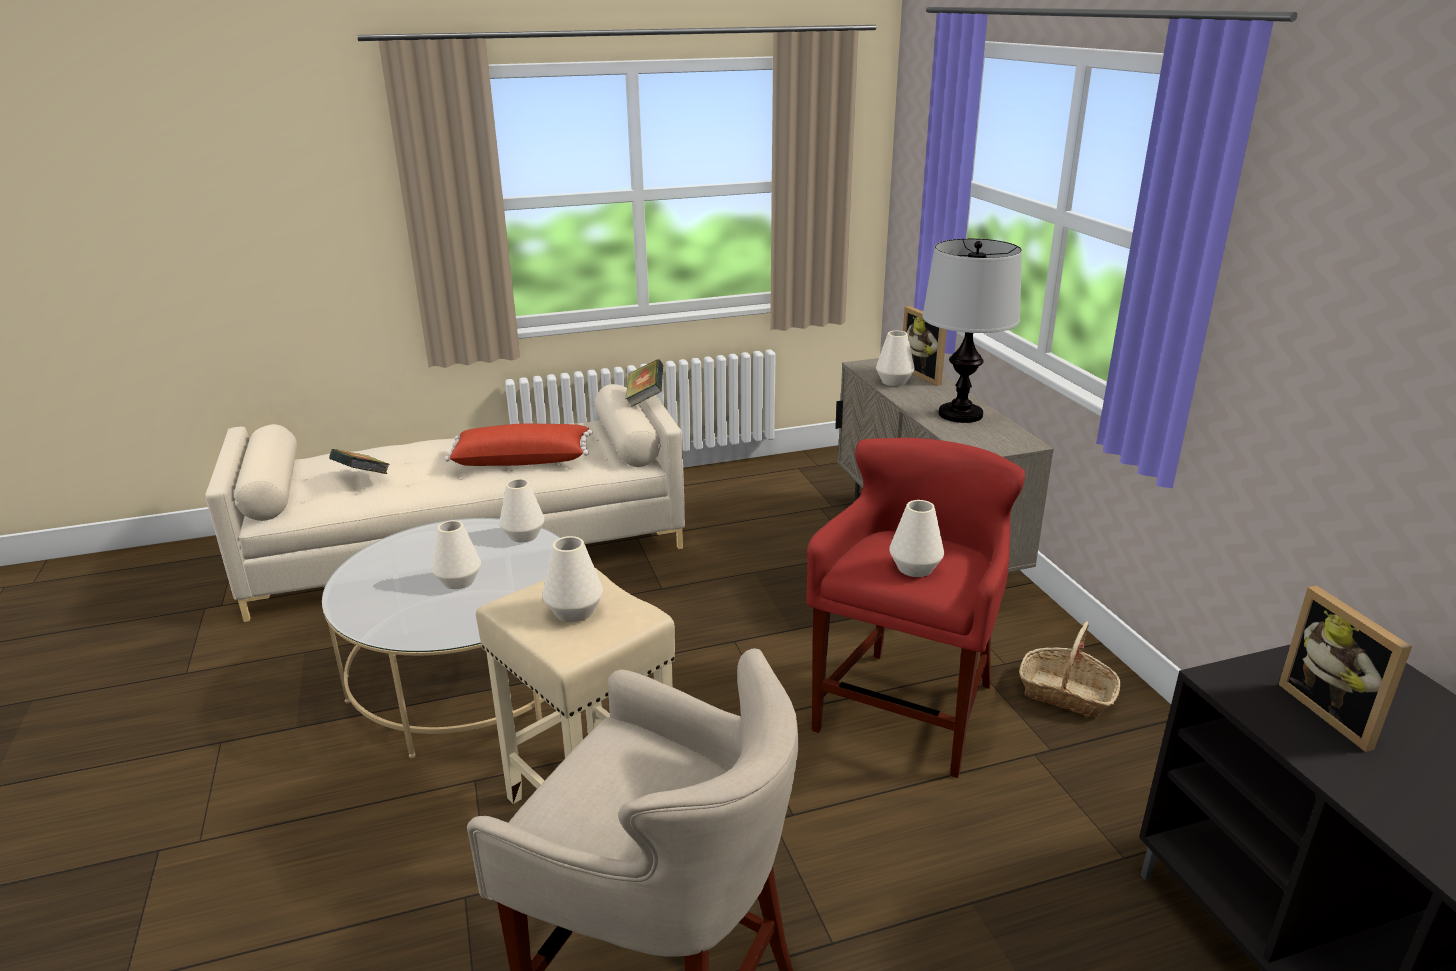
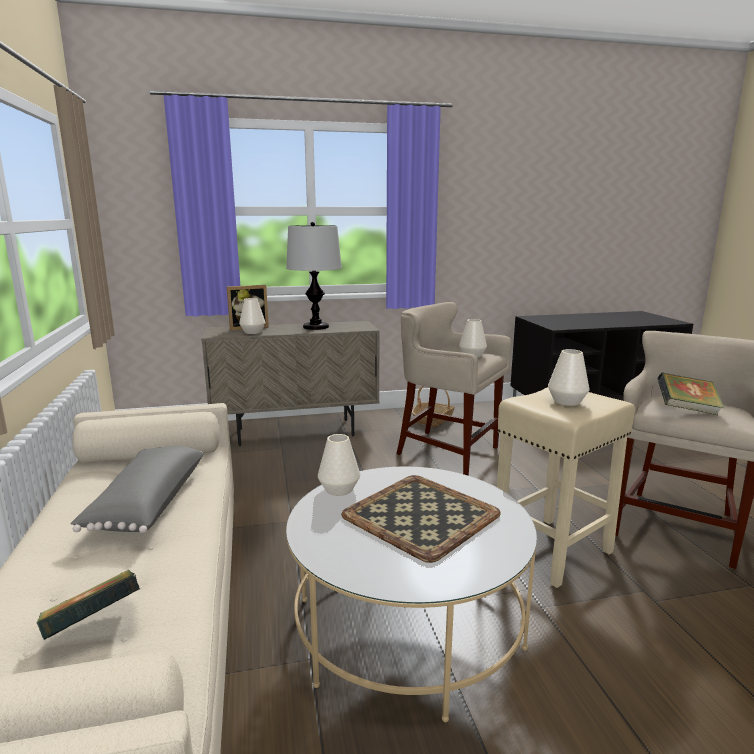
camera: 85 degrees left, 10 degrees down
white vase [431,520,481,589] -> tray [341,475,501,563]
red pillow [445,424,593,466] -> grey pillow [70,446,204,533]
book [625,359,663,407] -> book moved to [657,372,724,415]
red stool [806,438,1025,778] -> beige stool [396,302,511,475]
picture frame [1279,585,1412,752] -> none

